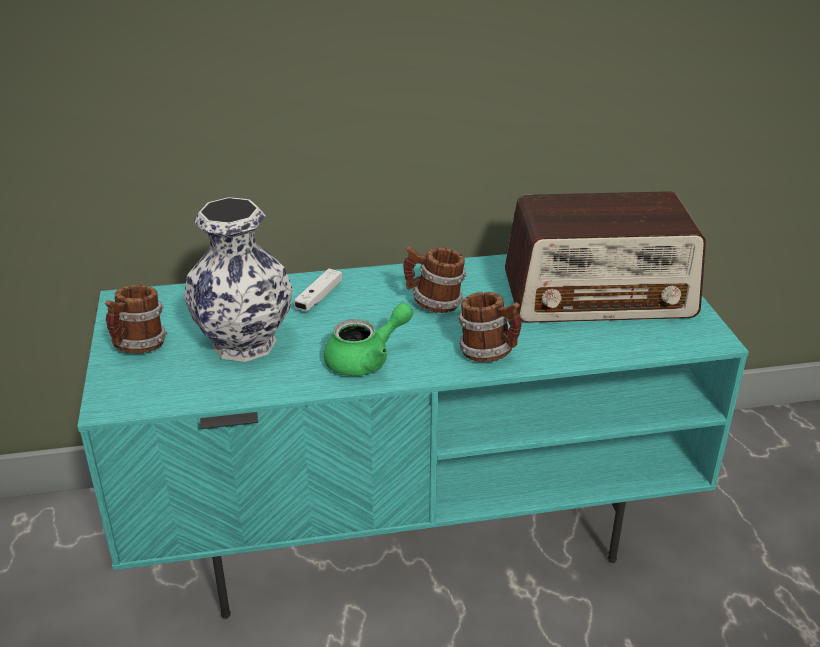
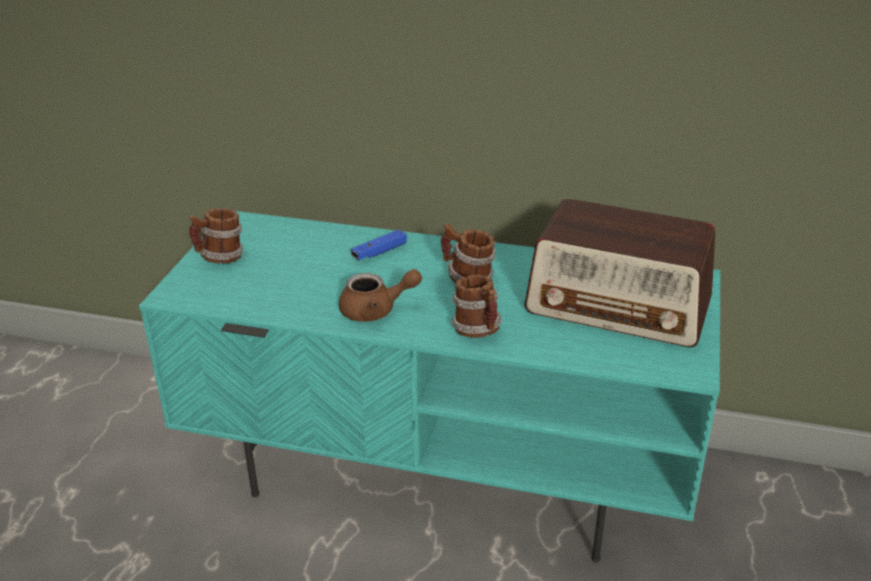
camera: 25 degrees right, 0 degrees up
vase [184,197,293,362] -> none
white game controller [294,269,342,311] -> blue game controller [351,229,407,260]
green teapot [324,303,413,376] -> brown teapot [339,269,422,322]

